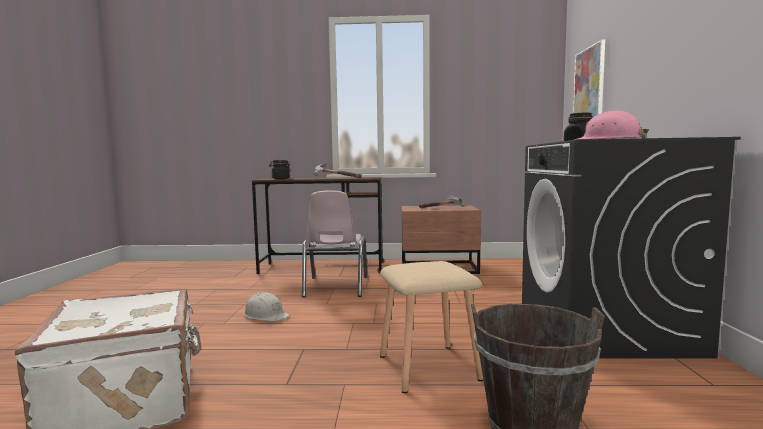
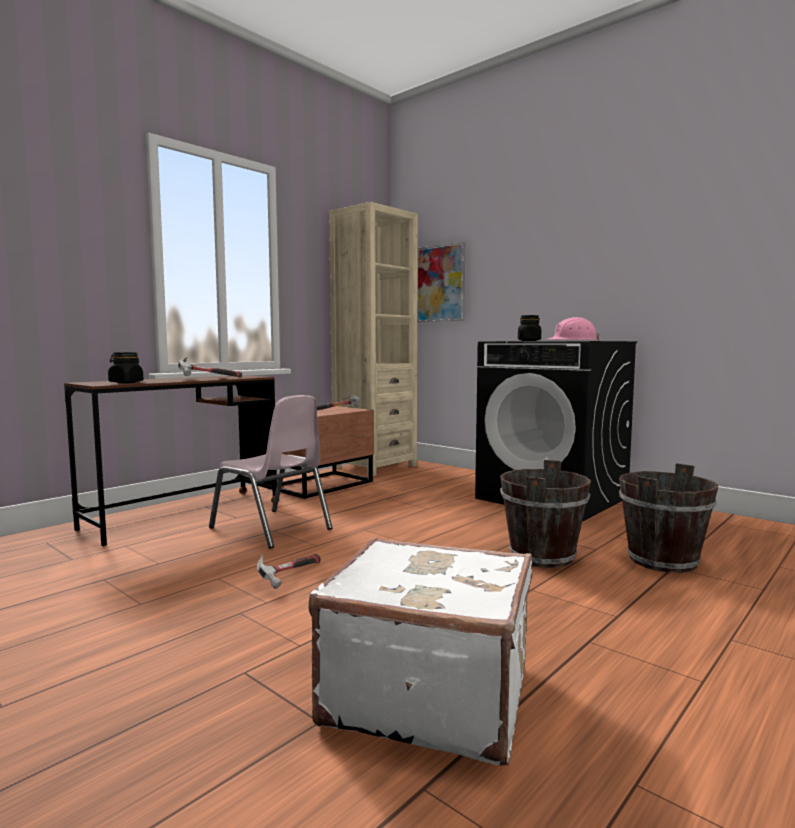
camera: 50 degrees left, 0 degrees up
white hard hat [244,292,290,322] -> hammer [257,554,321,589]
beige stool [380,261,483,393] -> brown bucket [500,460,591,568]
none -> beige bookcase [329,202,418,476]

